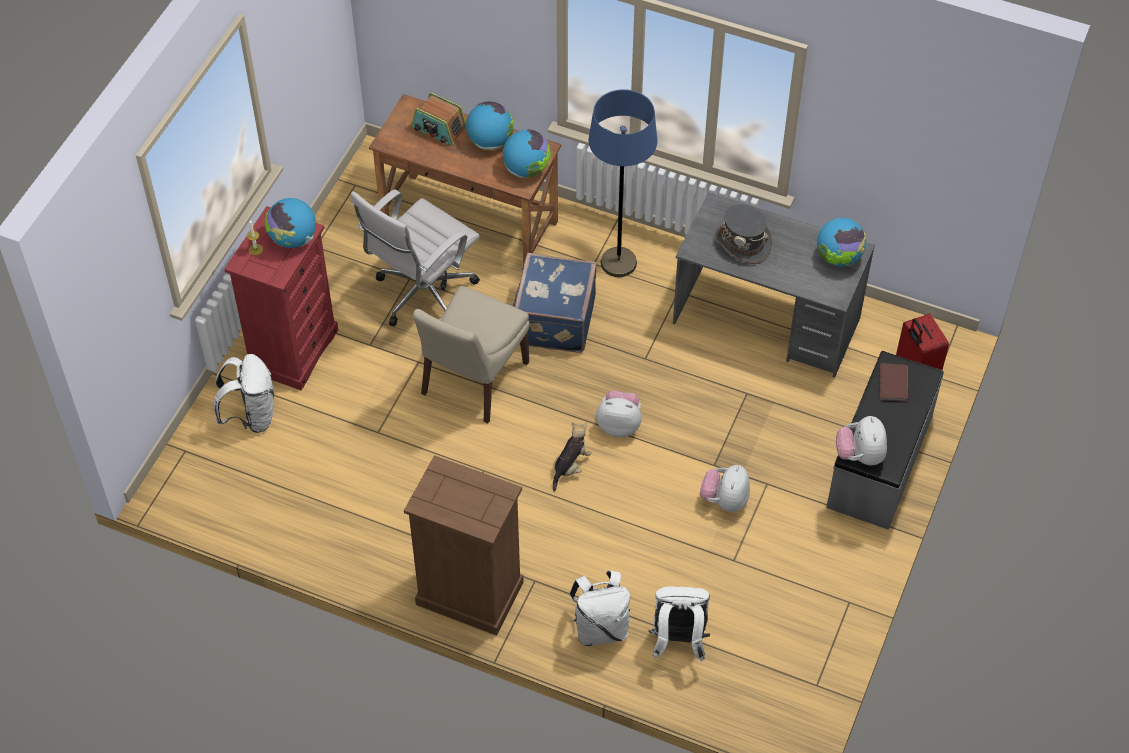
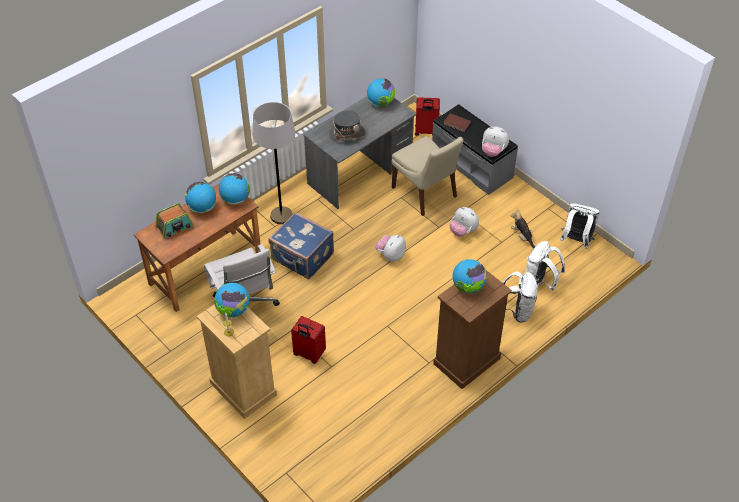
camera: 65 degrees left, 5 degrees down
white backpack [214,354,274,433] -> white backpack moved to [560,203,599,249]
red dresser [224,206,338,390] -> beige dresser [197,304,277,419]
beige chair [413,286,530,423] -> beige chair moved to [392,136,463,216]
plush toy [553,422,591,492] -> plush toy moved to [510,208,535,248]
blue floor lamp [589,89,657,277] -> grey floor lamp [253,102,295,224]
none -> red suitcase [291,316,326,364]
none -> globe [453,259,487,293]

